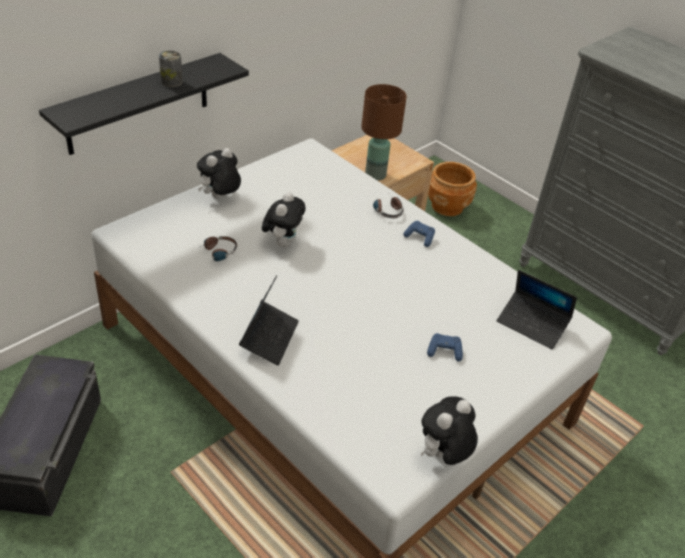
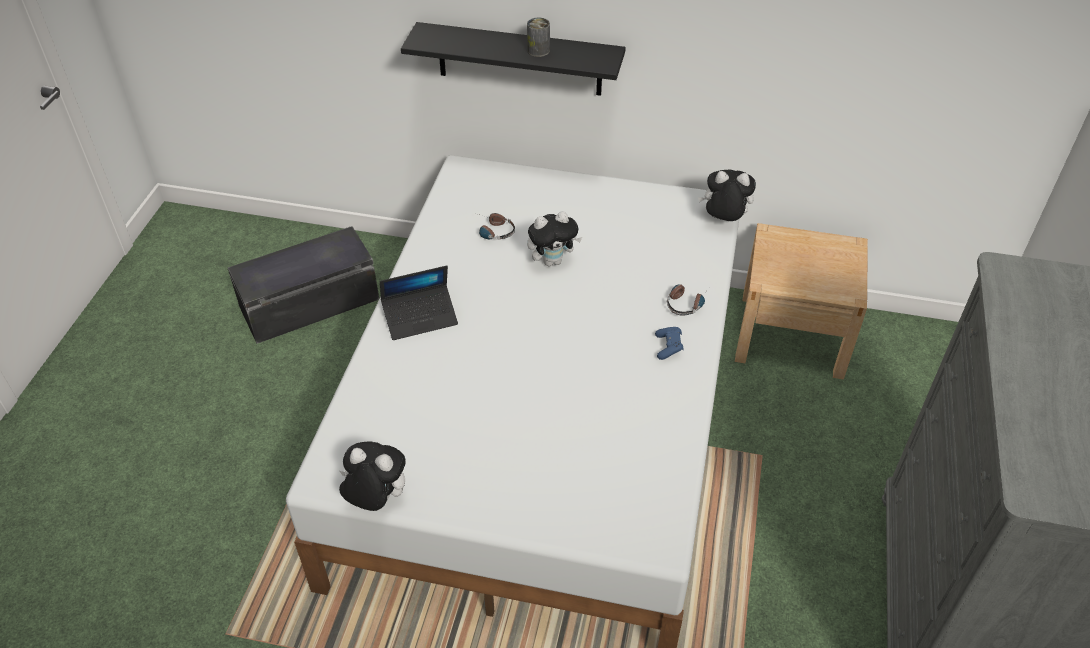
camera: 60 degrees right, 5 degrees up
plush toy [197,148,241,198] -> plush toy moved to [698,170,756,221]
brown table lamp [361,84,407,181] -> none
blue game controller [427,333,463,362] -> none
brown planter [428,162,477,216] -> none
laptop [497,270,577,349] -> none

